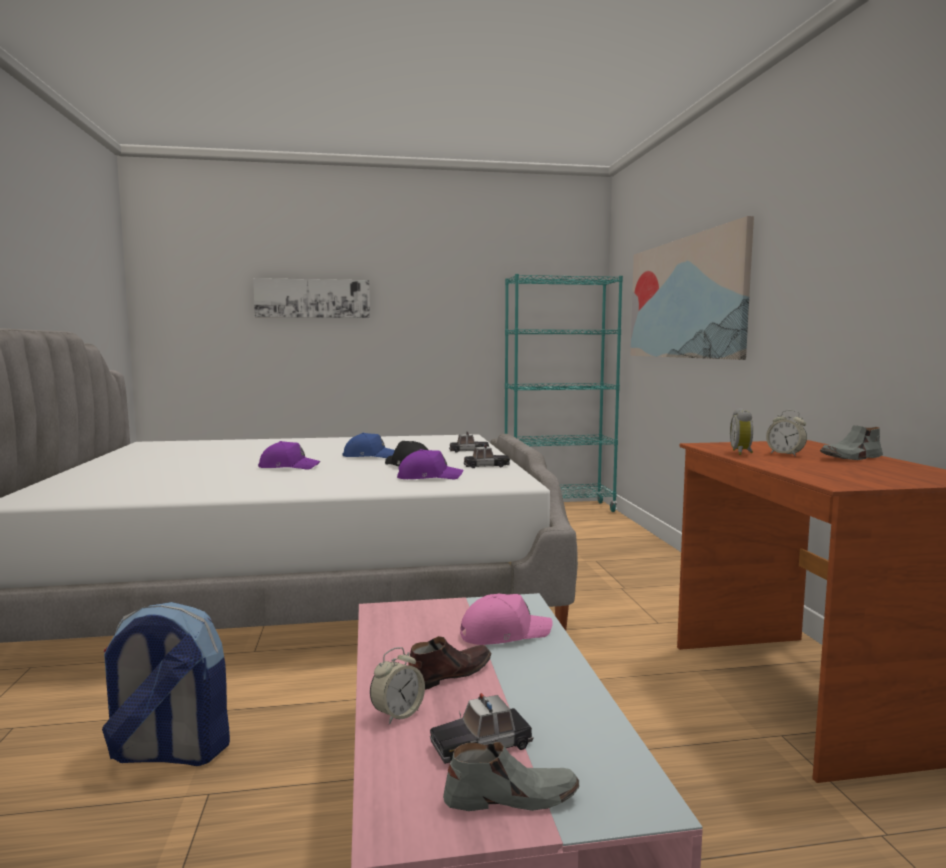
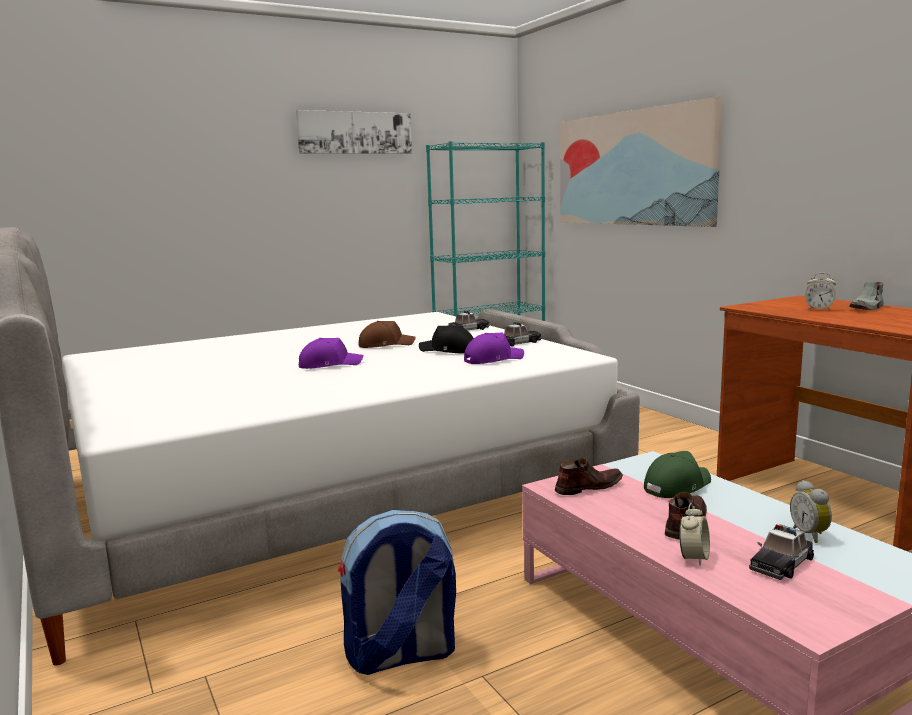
camera: 20 degrees left, 5 degrees up
picture [253,278,370,318] -> picture moved to [296,110,412,154]
blue cap [343,433,395,458] -> brown cap [359,321,416,348]
grey shoe [443,742,579,811] -> none
pink cap [460,594,552,645] -> green cap [644,451,711,498]
alarm clock [730,408,753,455] -> alarm clock moved to [790,480,832,543]
none -> brown shoe [555,458,623,495]

